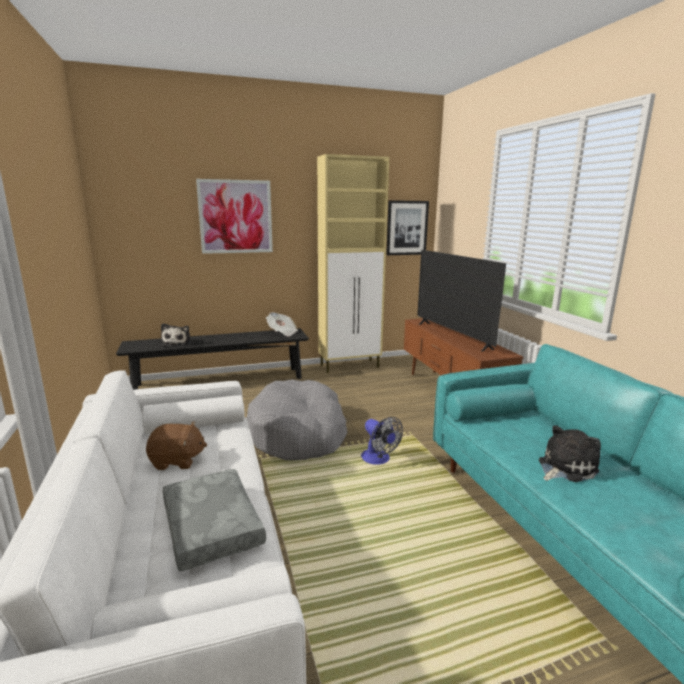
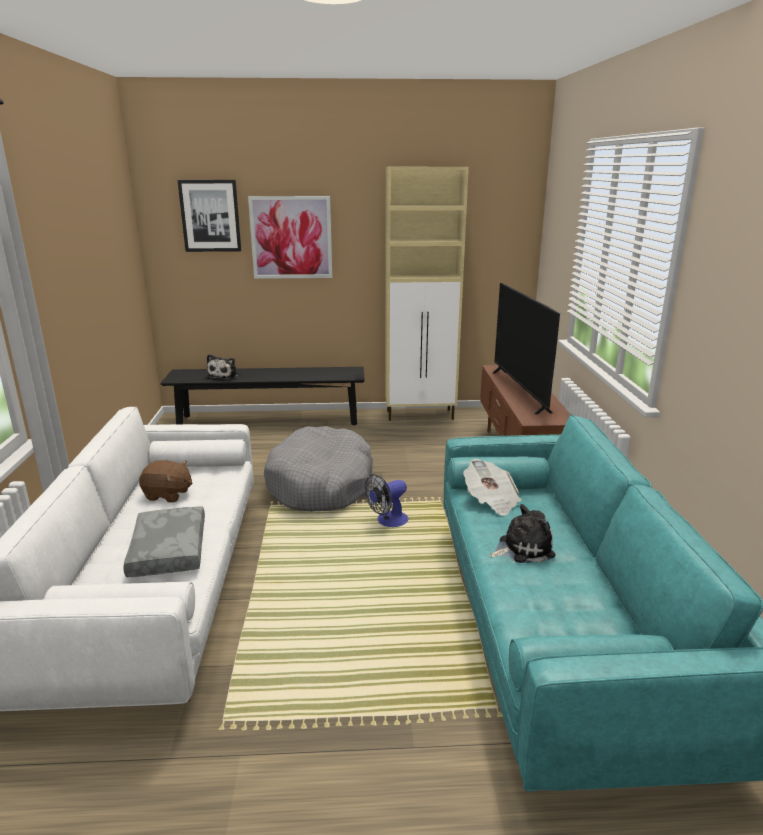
camera: 15 degrees right, 5 degrees up
newspaper [266,312,298,337] -> newspaper moved to [463,459,521,516]
fan [361,417,403,465] -> fan turned 75 degrees clockwise [365,474,408,527]
picture [386,200,429,255] -> picture moved to [177,180,241,252]

